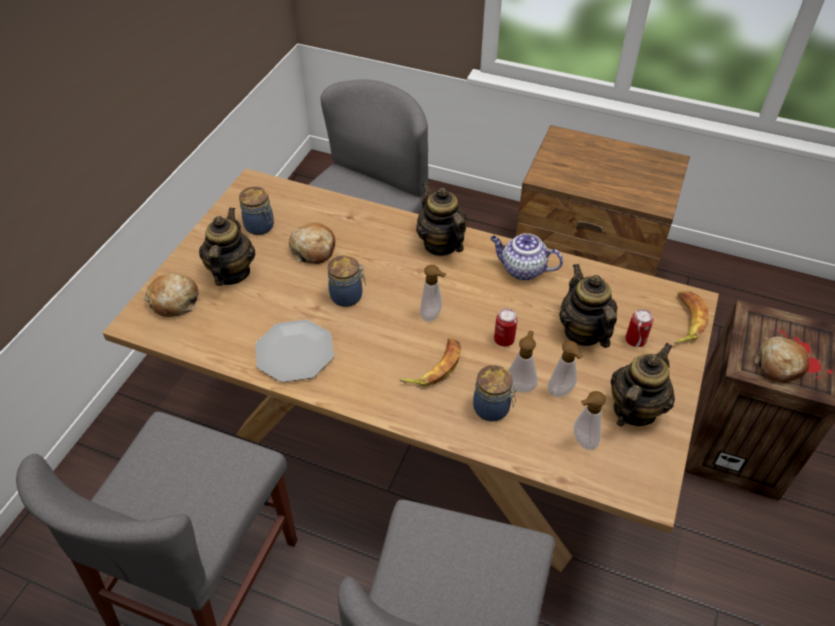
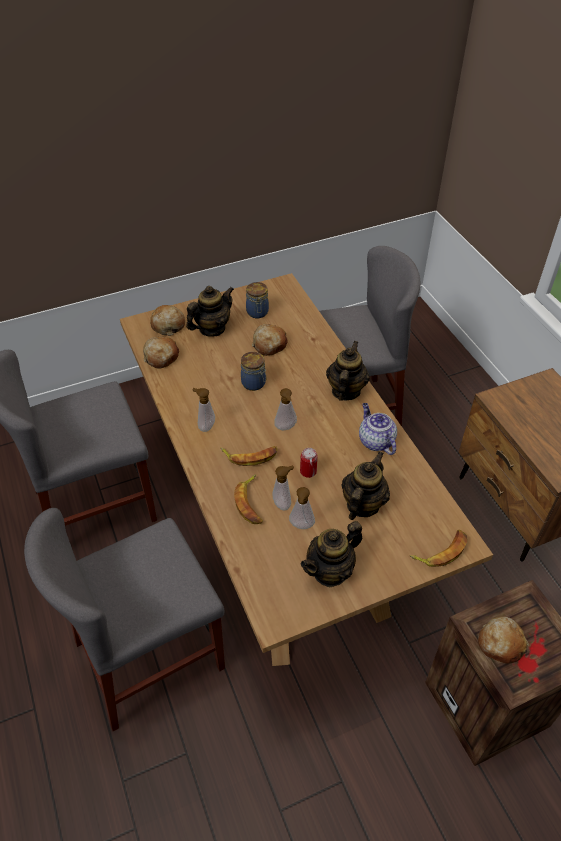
camera: 45 degrees right, 0 degrees up
plate [255,320,334,382] -> none
jar [473,365,517,421] -> banana [234,474,263,524]
soap dispenser [574,391,606,450] -> soap dispenser moved to [192,388,215,432]
teapot [611,343,675,427] -> teapot turned 150 degrees clockwise [300,521,362,587]
can [625,309,653,347] -> none
none -> bread [143,337,179,369]

